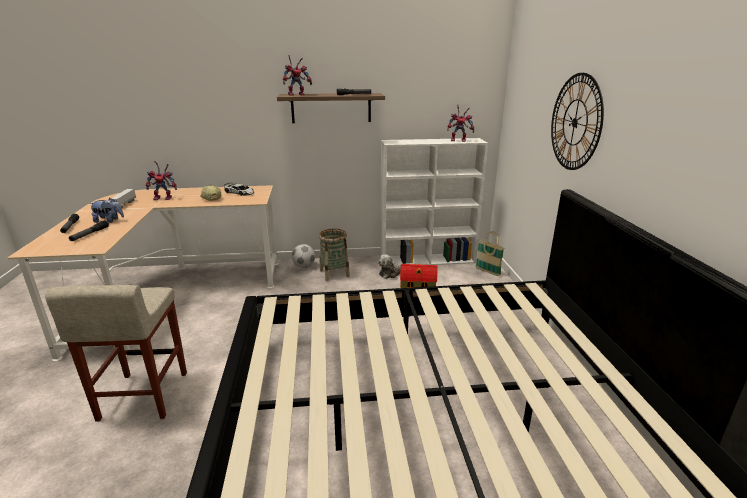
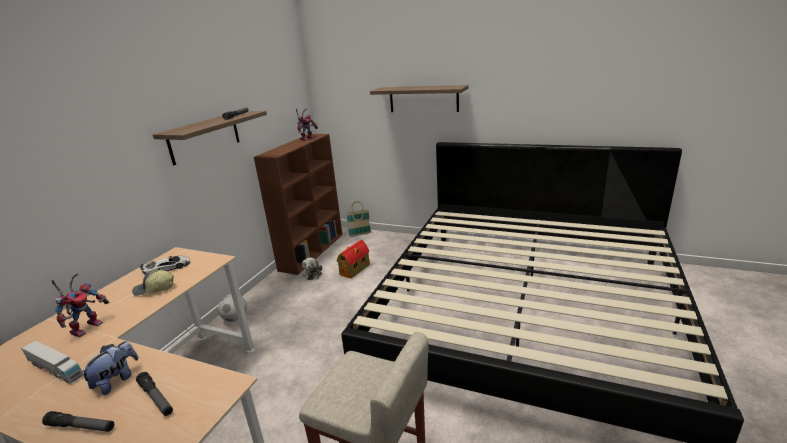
camera: 60 degrees left, 0 degrees up
toy robot [283,55,312,95] -> none
basket [319,229,350,281] -> none
white bookcase [380,138,488,267] -> brown bookcase [254,134,342,275]
wall clock [551,73,604,170] -> shelf [370,85,469,112]

